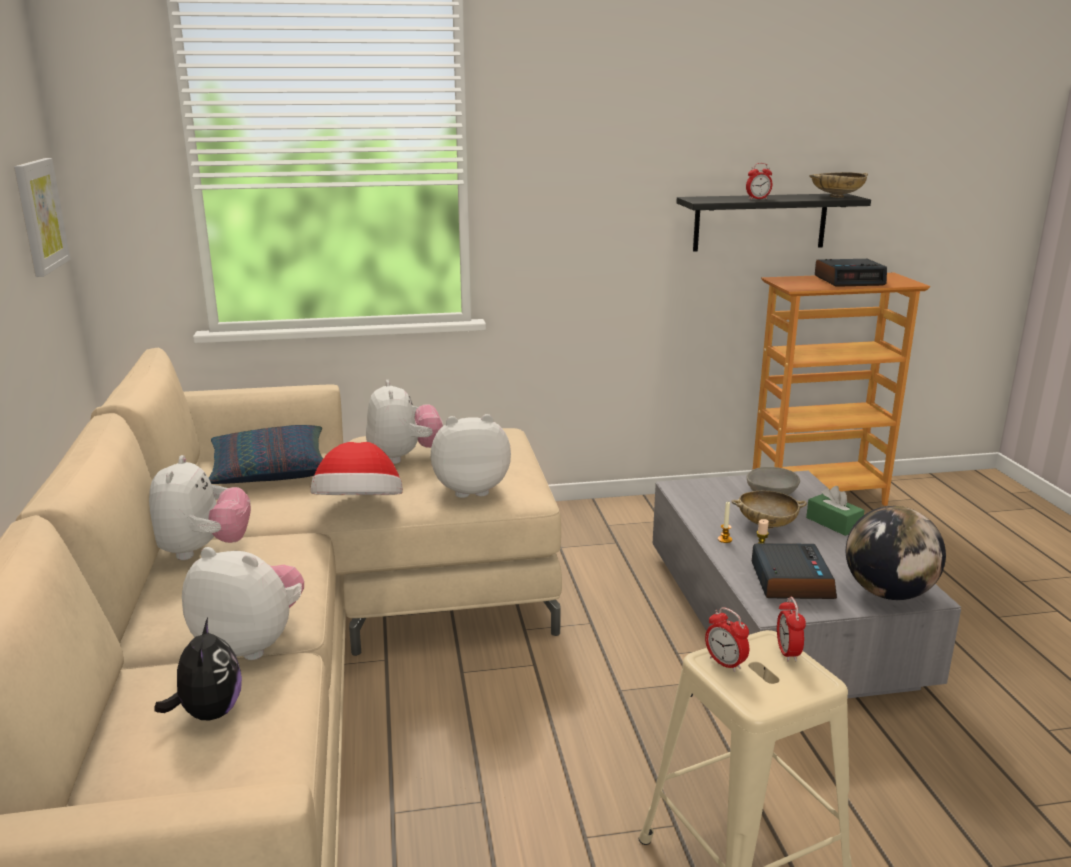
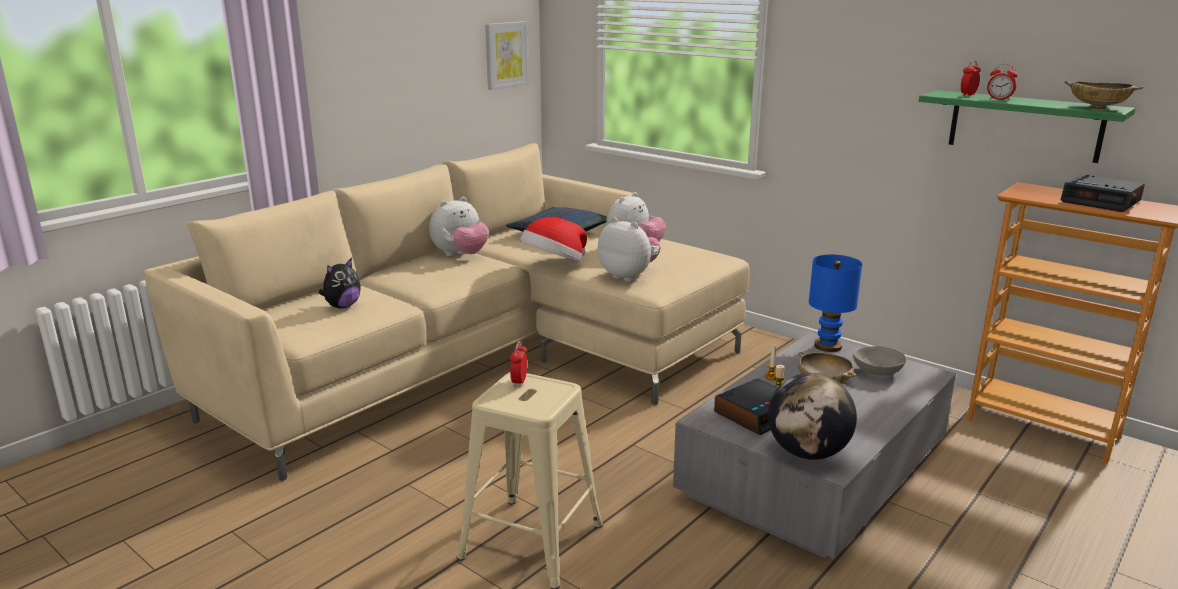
camera: 50 degrees right, 0 degrees up
plush toy [182,547,304,660] -> none
black shelf [676,193,871,252] -> green shelf [919,90,1135,163]
alarm clock [777,597,806,662] -> alarm clock moved to [961,60,981,96]
green tissue box [806,486,865,536] -> none
none -> blue table lamp [809,255,862,352]

